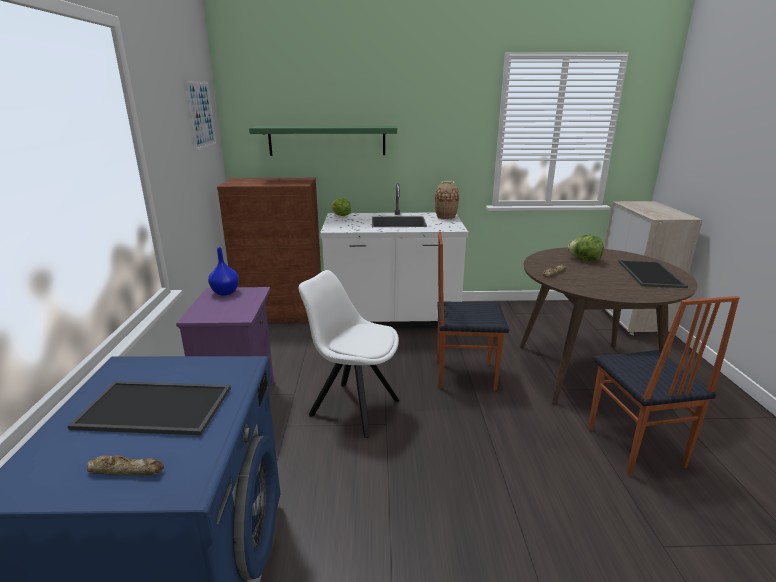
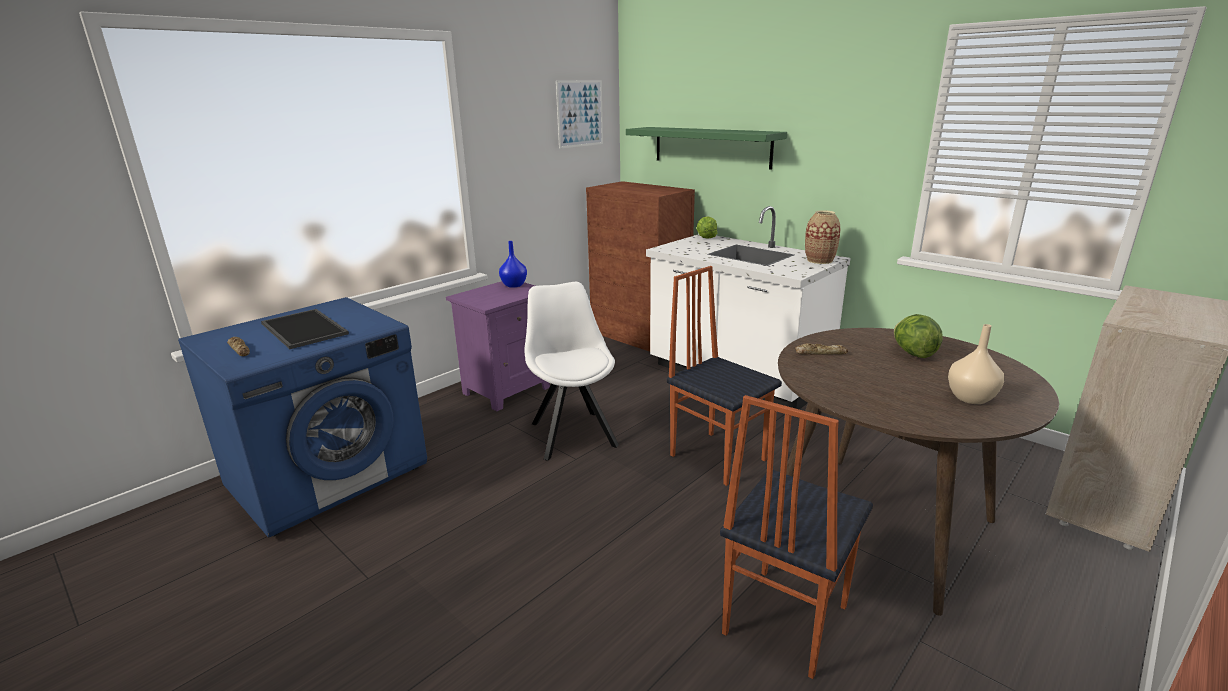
camera: 45 degrees right, 0 degrees up
tray [619,260,688,288] -> beige vase [948,324,1004,404]

